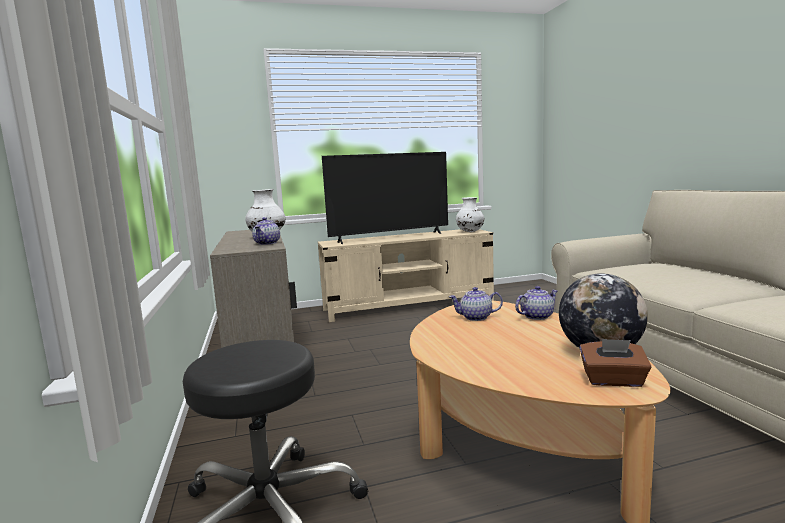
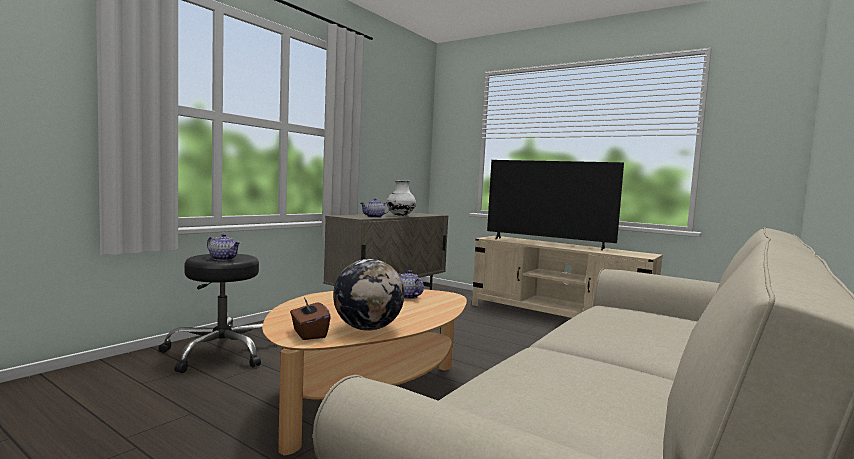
camera: 50 degrees right, 5 degrees down
white vase [456,197,484,232] -> none
teapot [515,286,558,320] -> teapot moved to [207,234,241,261]

